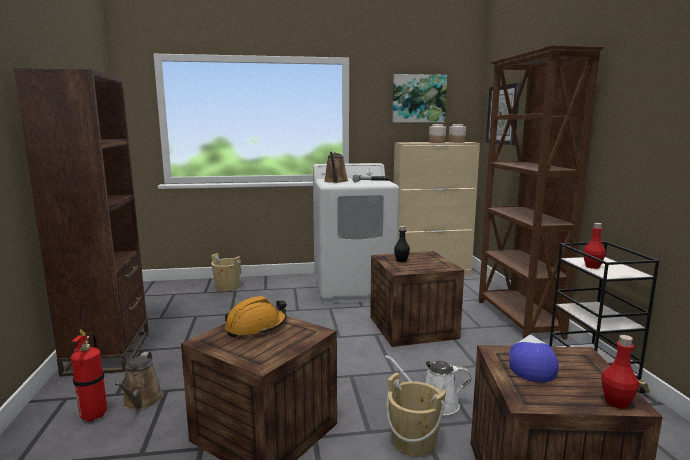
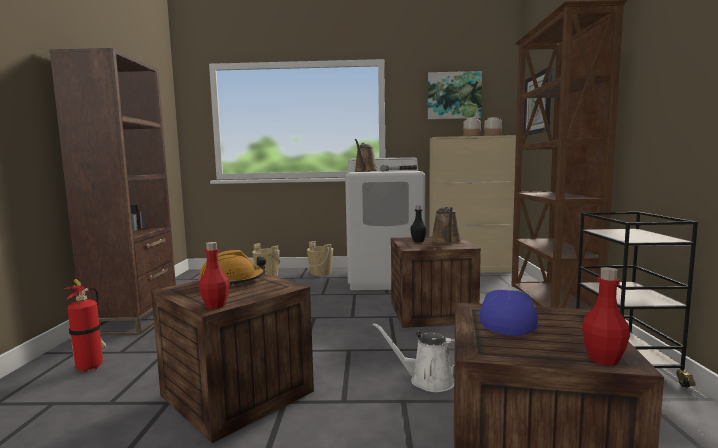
camera: 10 degrees right, 5 degrees down
brown watering can [115,352,164,410] -> brown watering can moved to [431,207,461,244]
beige bucket [386,373,446,457] -> beige bucket moved to [307,241,333,276]
red bottle [583,223,606,269] -> red bottle moved to [198,242,230,309]

